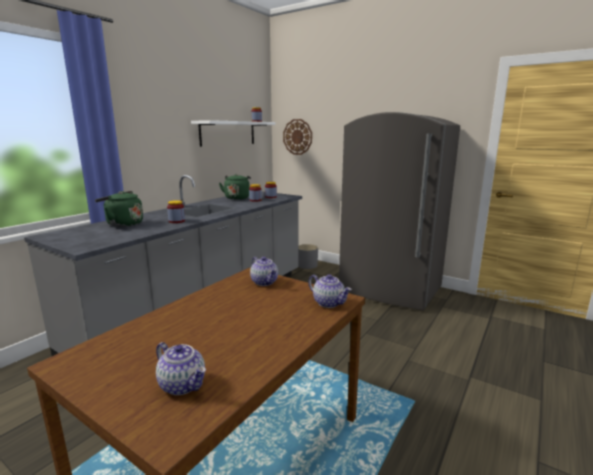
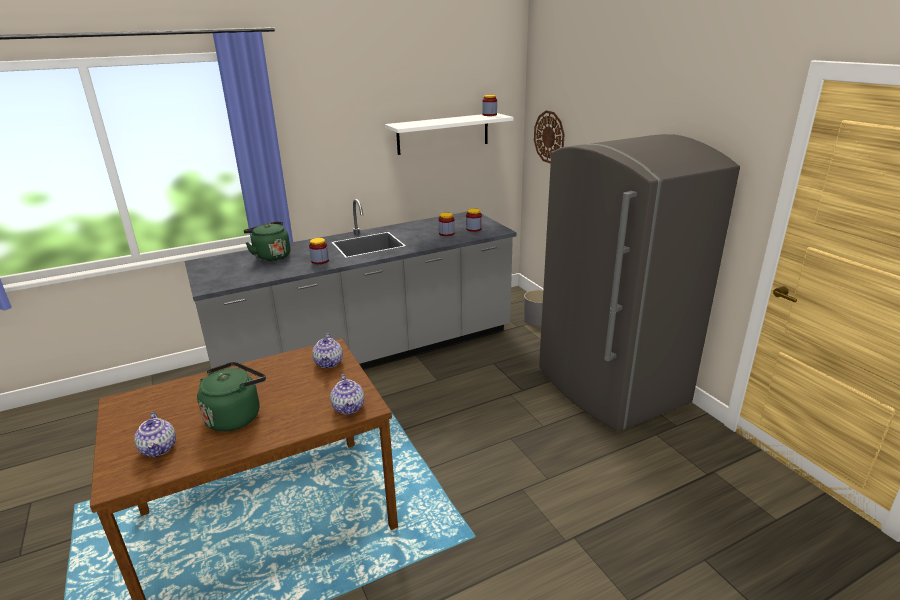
camera: 30 degrees right, 10 degrees up
green kettle [219,174,251,200] -> green kettle moved to [197,362,266,432]

